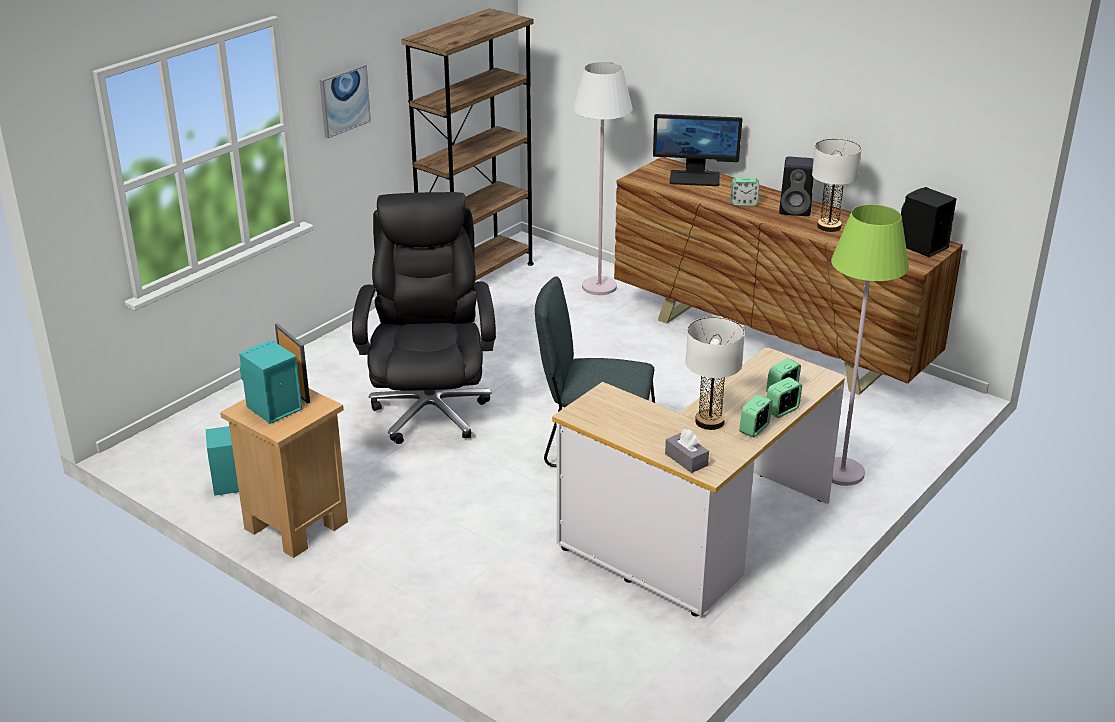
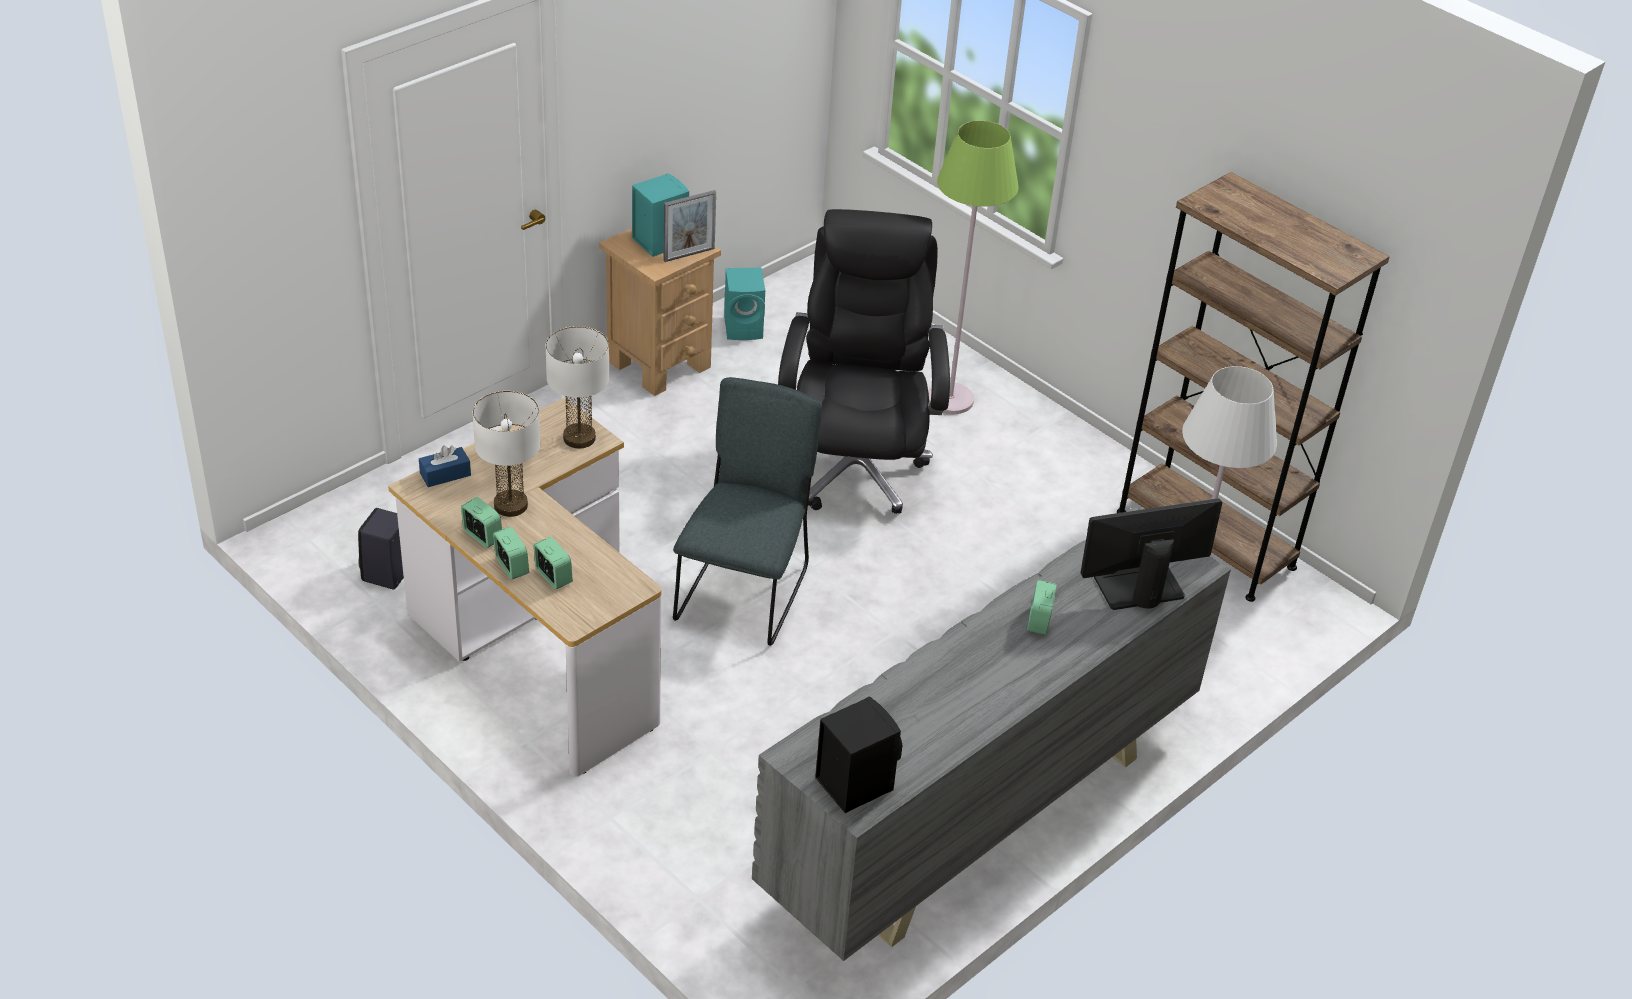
camera: 95 degrees right, 10 degrees up
picture [320,64,371,139] -> none
black office chair [352,192,496,444] -> black office chair turned 90 degrees counterclockwise [778,209,950,514]
brown cabinet [614,157,963,395] -> grey cabinet [752,506,1231,961]
monitor [653,114,742,186] -> monitor turned 60 degrees clockwise [1081,498,1222,610]
grey tissue box [665,429,709,473] -> blue tissue box [419,445,471,487]
black speaker [779,157,814,216] -> black speaker moved to [358,508,404,589]
table lamp [812,139,861,232] -> table lamp moved to [546,326,609,448]
green floor lamp [831,204,909,486] -> green floor lamp moved to [928,121,1019,414]

